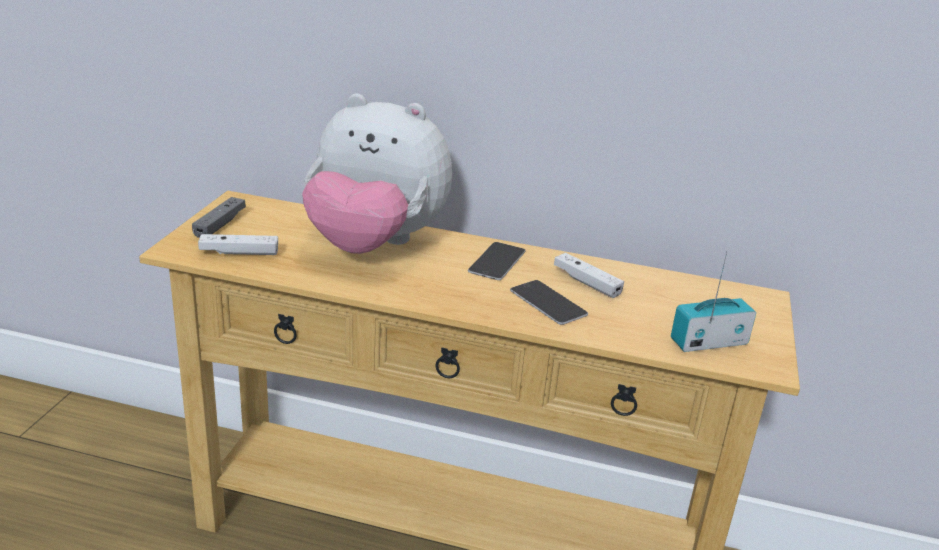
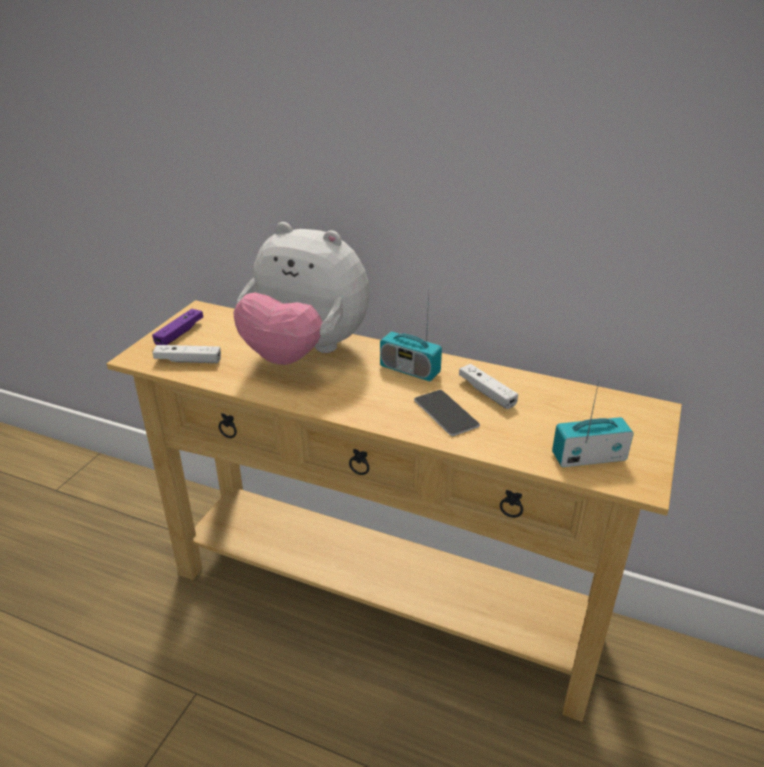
camera: 10 degrees right, 5 degrees up
grey game controller [192,197,246,238] -> purple game controller [152,309,203,345]
phone [468,242,526,280] -> radio [380,290,442,381]

